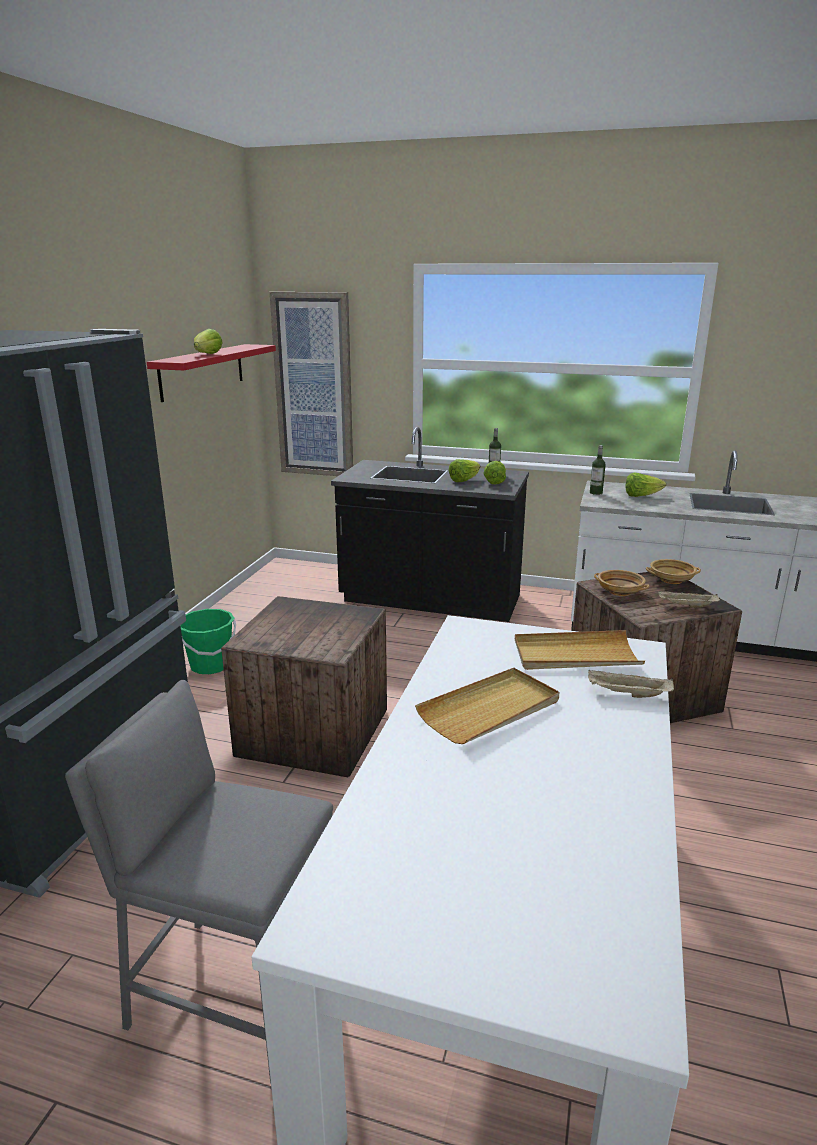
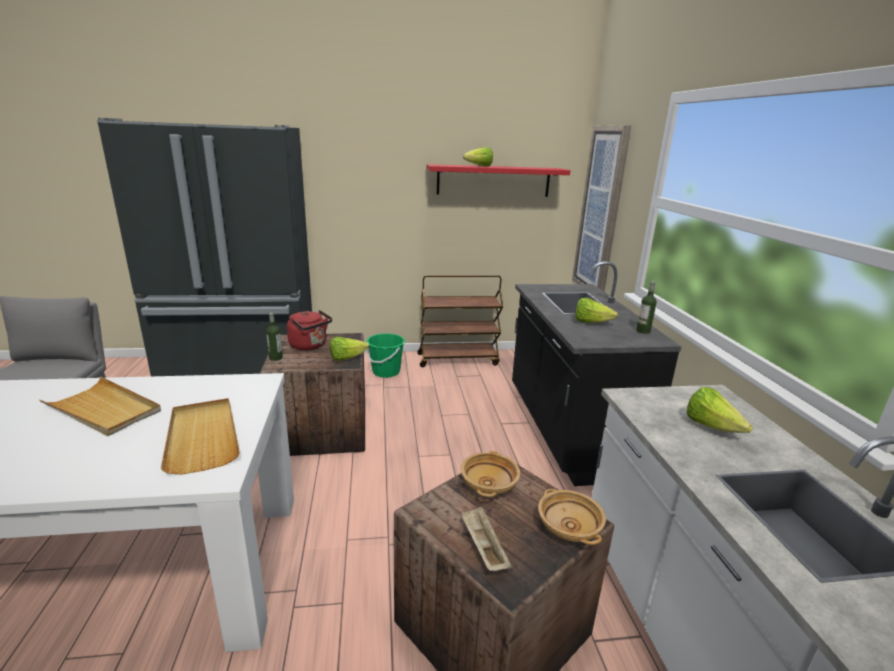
camera: 65 degrees right, 0 degrees up
lettuce [483,461,506,484] -> lettuce moved to [330,337,369,361]
beige tray [588,669,674,698] -> none
bottle [590,445,606,495] -> bottle moved to [266,312,282,361]
none -> red kettle [287,310,332,350]
none -> brown cart [417,275,503,367]

